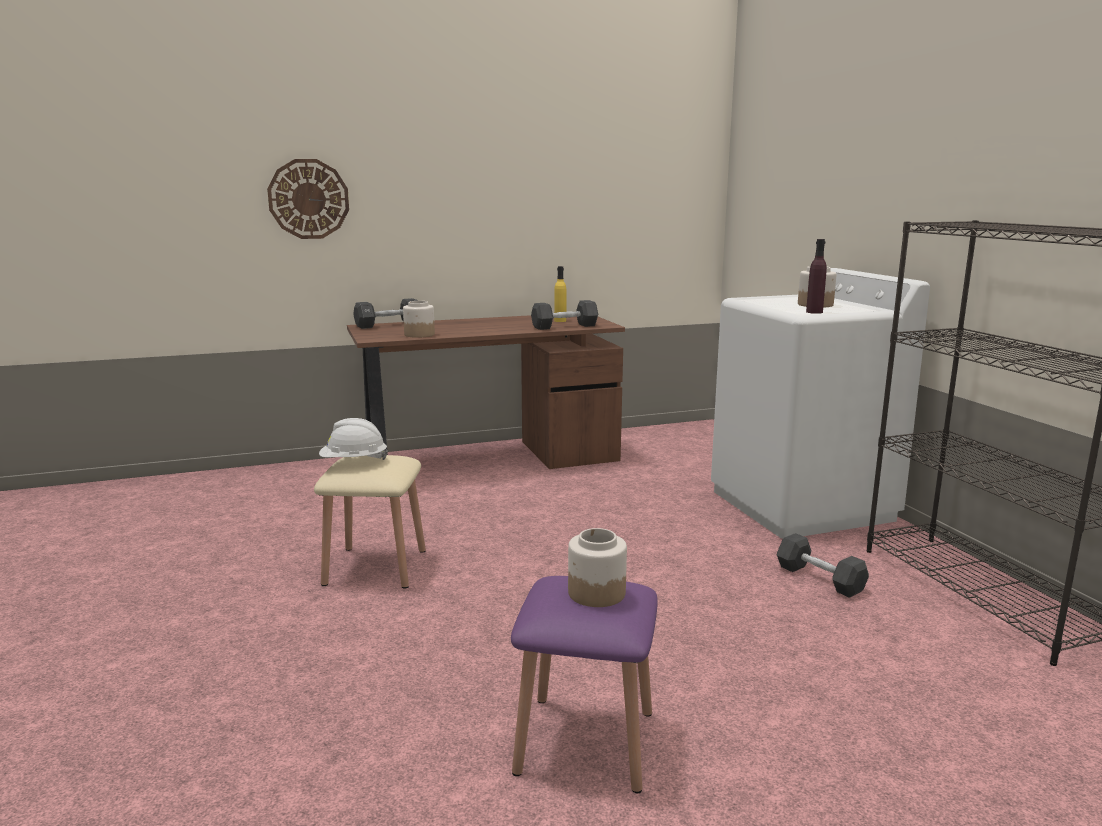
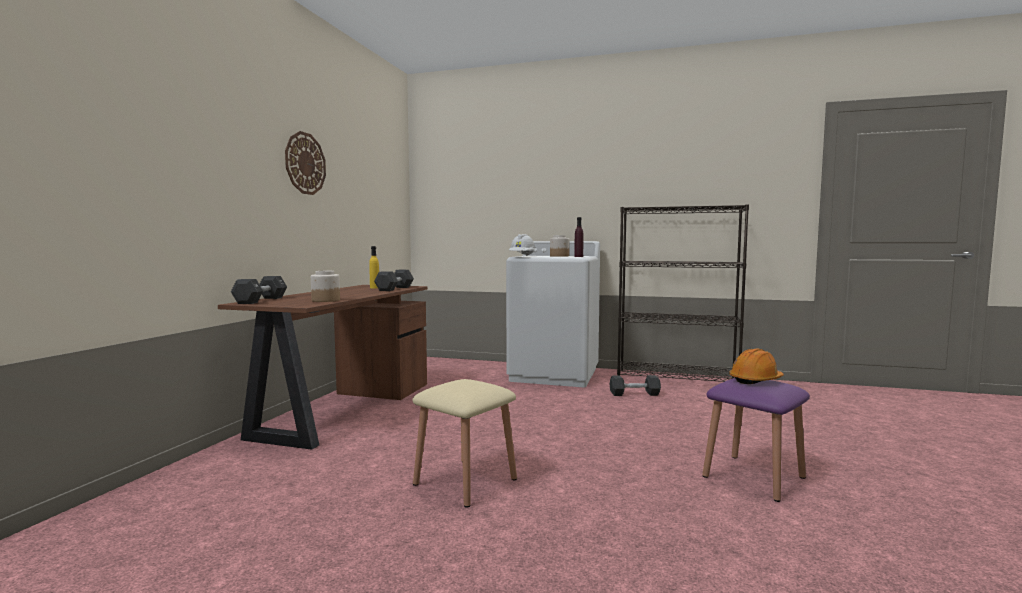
camera: 55 degrees left, 10 degrees down
wall clock [267,159,349,239] -> wall clock moved to [285,131,326,195]
white hard hat [319,418,388,460] -> white hard hat moved to [509,234,536,256]
jar [568,528,627,607] -> orange hard hat [729,348,784,384]

